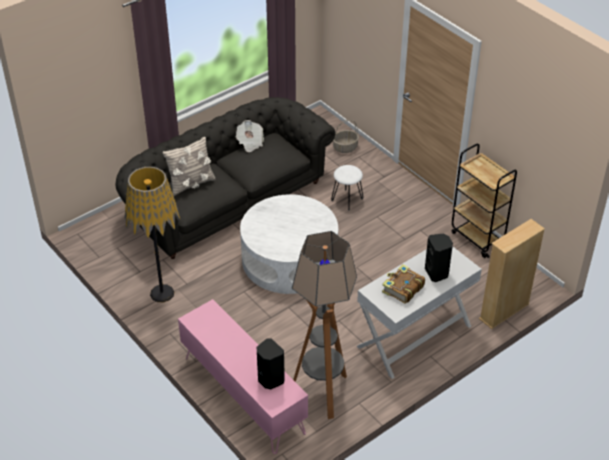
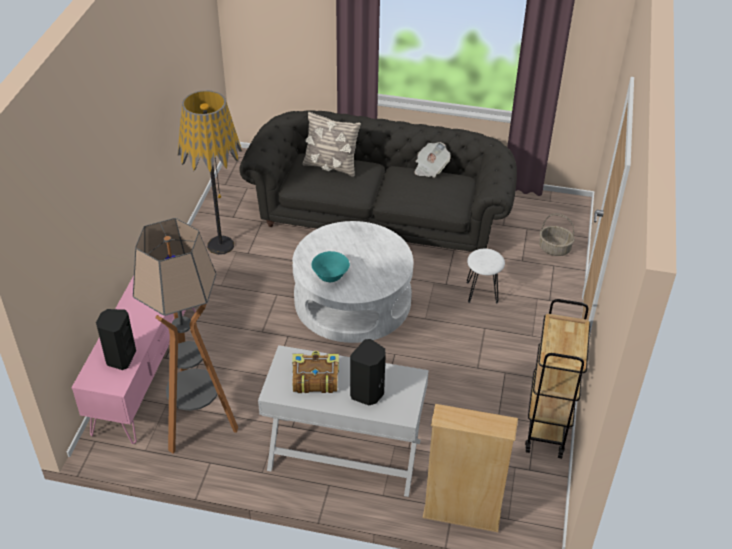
camera: 50 degrees right, 0 degrees up
none -> turquoise bowl [311,251,350,282]

